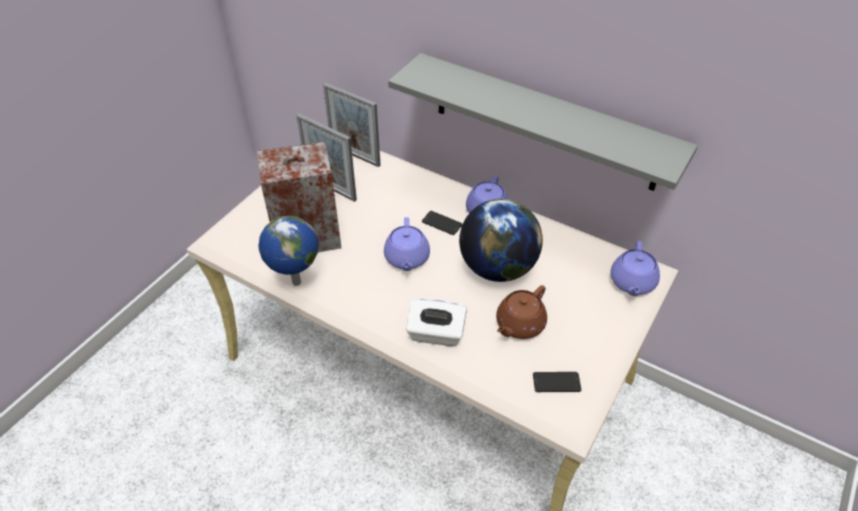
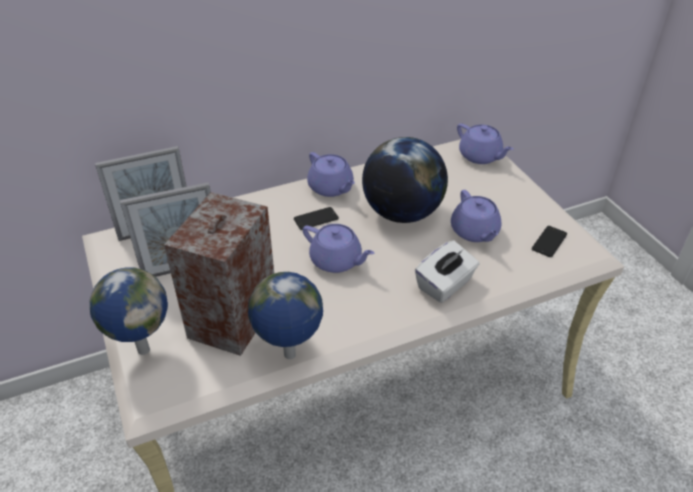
camera: 55 degrees left, 5 degrees down
grey shelf [388,53,698,191] -> none
brown teapot [496,285,547,339] -> purple teapot [451,190,501,242]
none -> globe [90,267,168,355]

